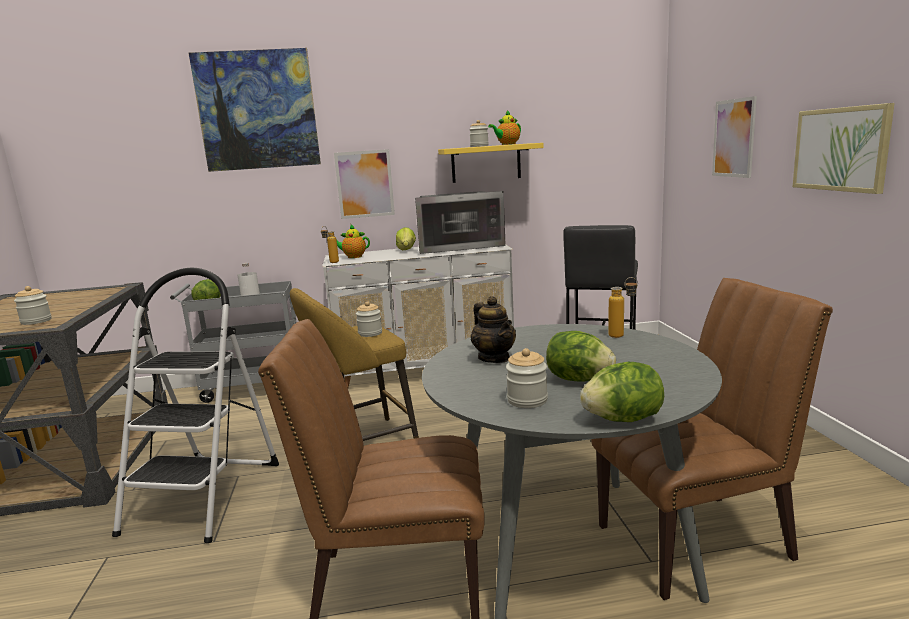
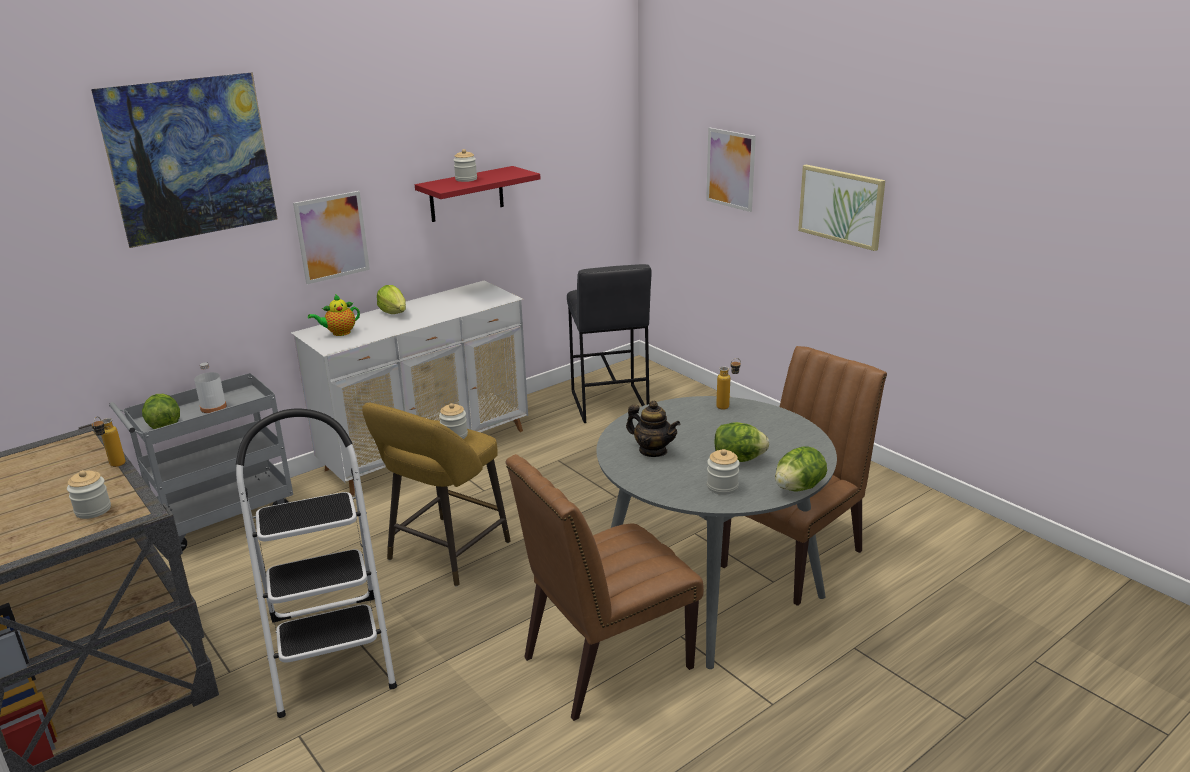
camera: 30 degrees left, 10 degrees up
bottle [321,226,339,263] -> bottle moved to [91,416,125,467]
microwave [415,191,506,254] -> none
yellow shelf [438,143,544,183] -> red shelf [415,166,540,222]
teapot [488,110,521,145] -> none

